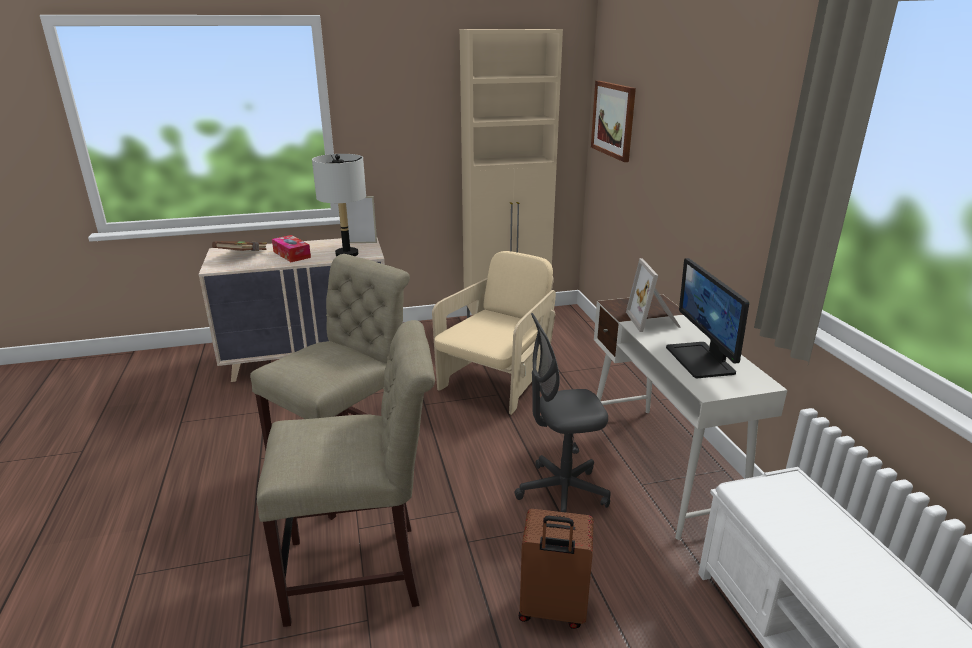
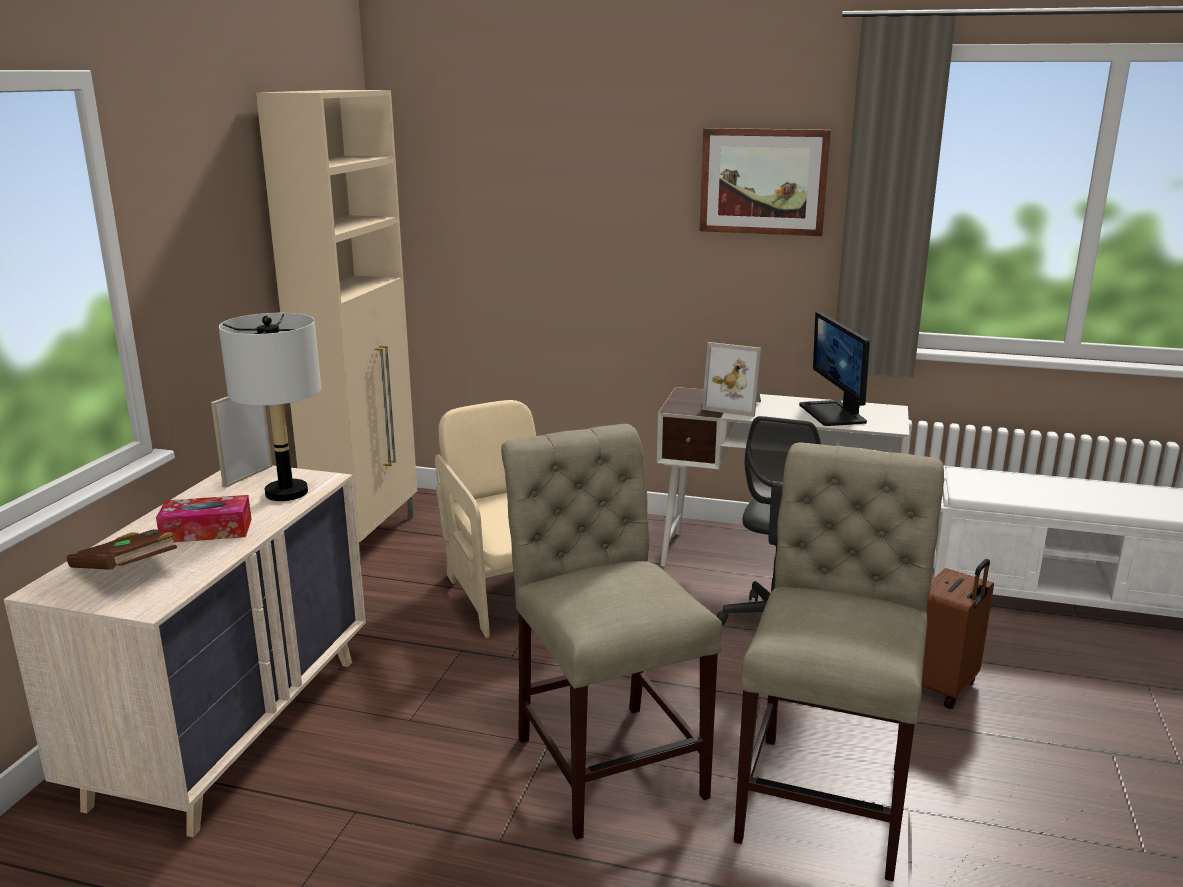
camera: 60 degrees left, 5 degrees down
picture [591,81,636,162] -> picture moved to [700,128,831,236]
monitor [666,258,749,378] -> monitor turned 60 degrees clockwise [799,312,870,426]

